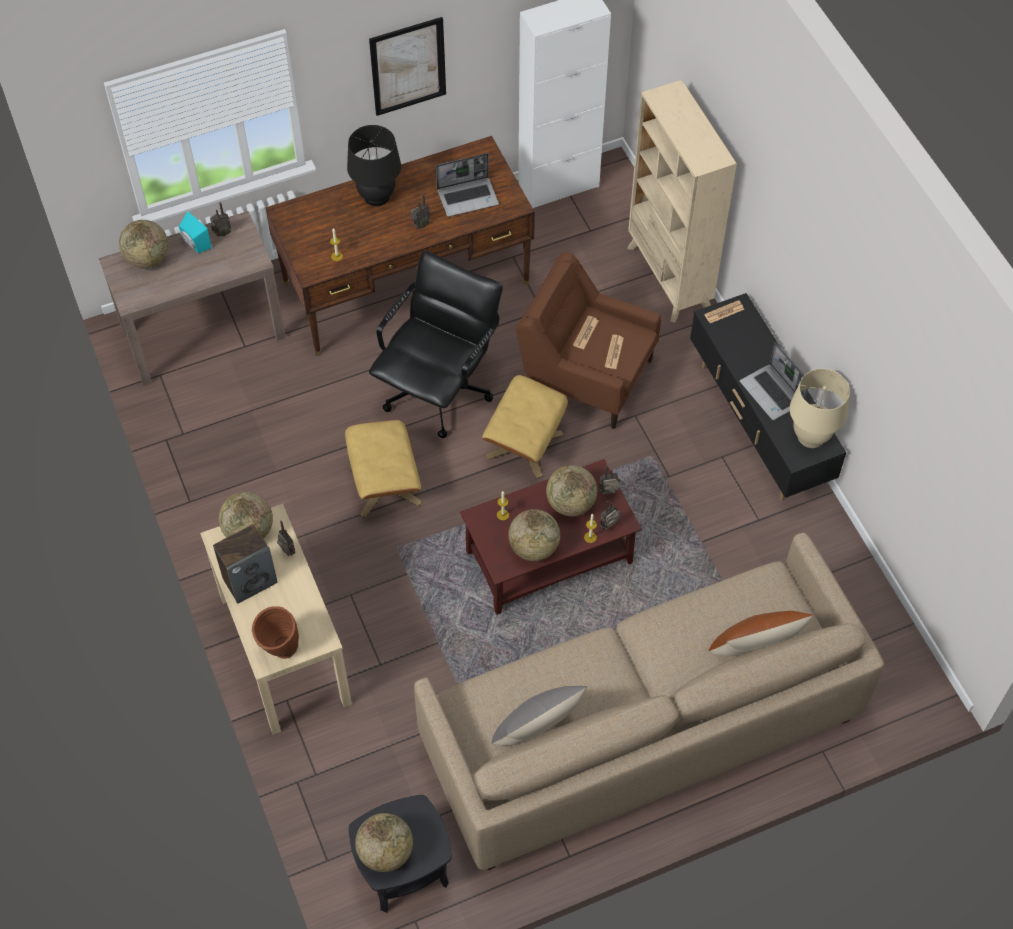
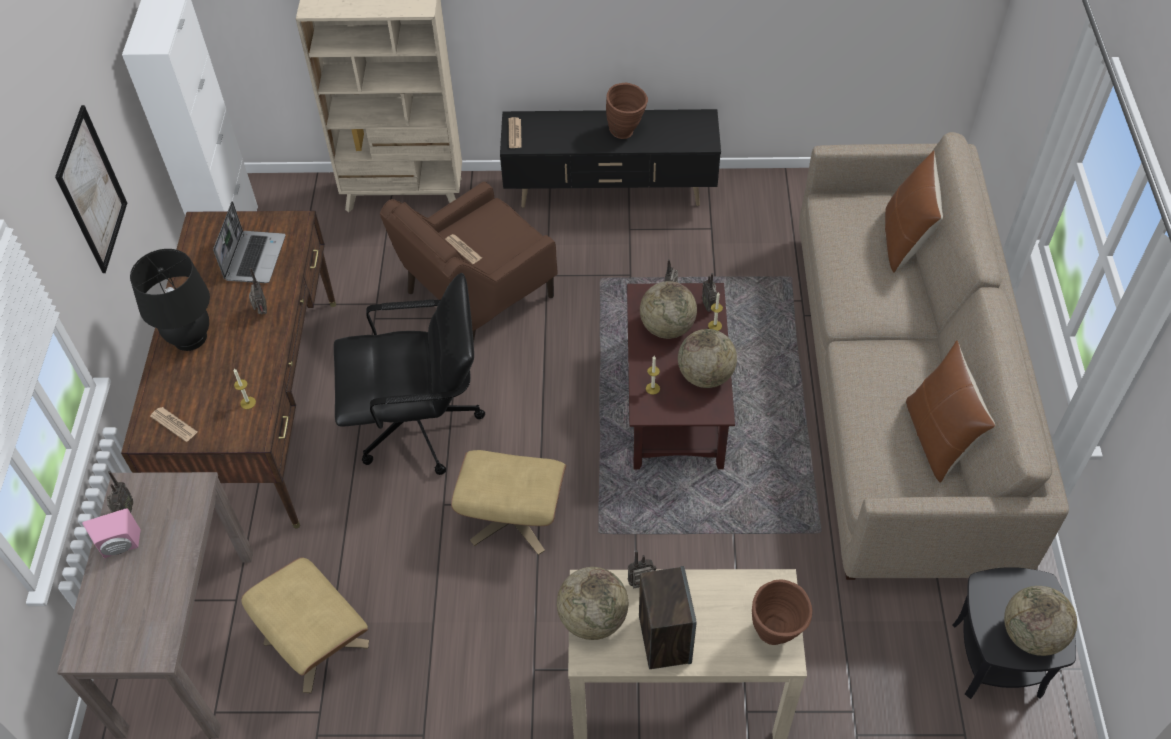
camera: 65 degrees left, 5 degrees down
globe [119,220,168,269] -> none
turquoise speaker [179,211,212,253] -> pink speaker [82,508,141,558]
black office chair [369,251,503,438] -> black office chair turned 120 degrees clockwise [334,273,485,475]
beige ottoman [482,375,568,478] -> beige ottoman moved to [241,557,369,693]
grey pillow [492,686,588,746] -> brown pillow [906,340,995,483]
newspaper [605,335,624,369] -> newspaper moved to [150,407,197,442]
laptop [740,342,808,420] -> brown vase [606,83,648,139]
beige table lamp [790,369,850,448] -> none

